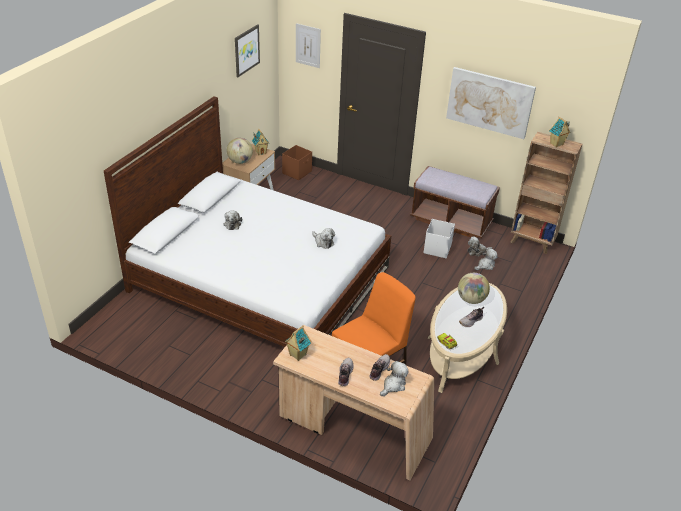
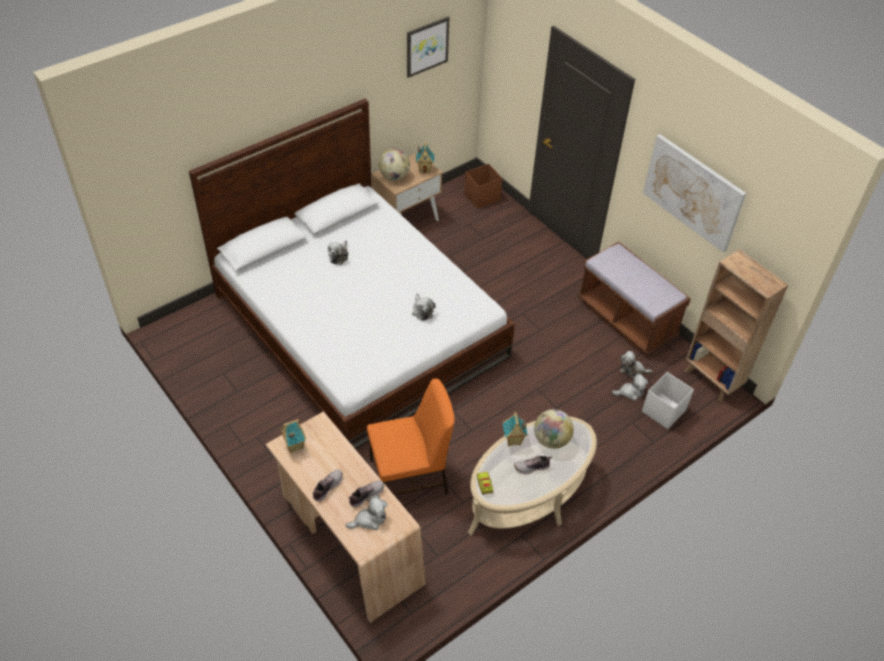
camera: 25 degrees right, 10 degrees up
picture [296,23,321,68] -> none
white storage box [424,219,455,258] -> white storage box moved to [642,372,694,429]
toy house [550,117,571,147] -> toy house moved to [503,412,528,446]

